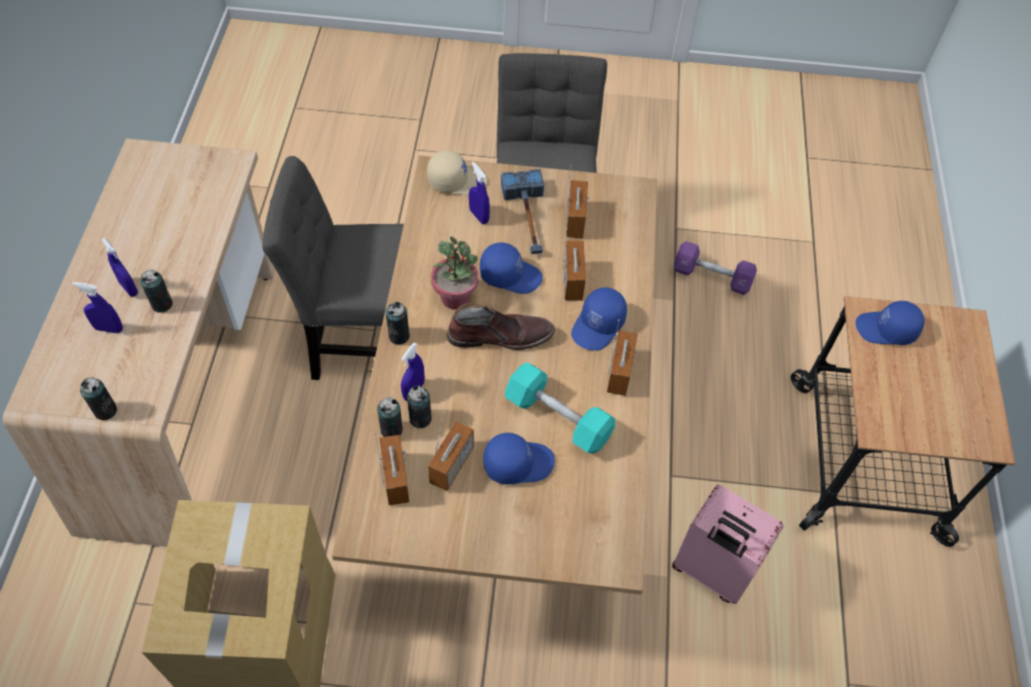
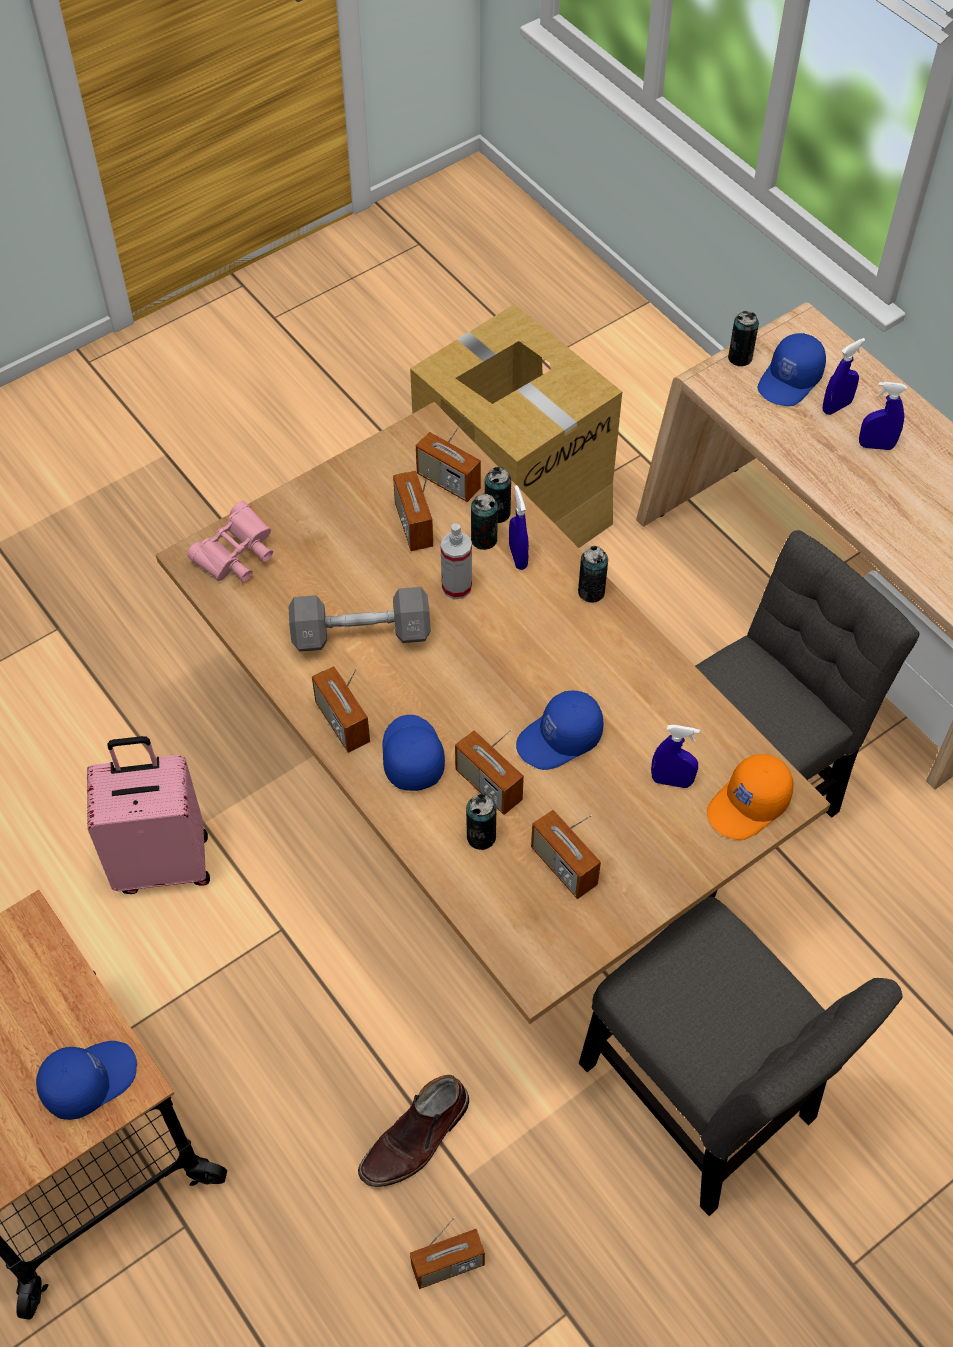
camera: 140 degrees right, 0 degrees up
can [140,270,173,313] -> can moved to [466,794,497,850]
beige cap [427,150,487,195] -> orange cap [707,754,793,840]
potted plant [431,236,478,310] -> none
brown boot [447,303,555,350] -> brown boot moved to [358,1075,469,1187]
blue cap [483,433,555,484] -> blue cap moved to [758,333,826,406]
hammer [501,169,544,254] -> none
turquoise dumbbell [505,362,615,454] -> grey dumbbell [288,587,431,652]
purple dumbbell [674,241,757,295] -> radio [410,1217,485,1289]
none -> pink binoculars [187,501,273,582]
none -> spray bottle [441,524,472,599]

